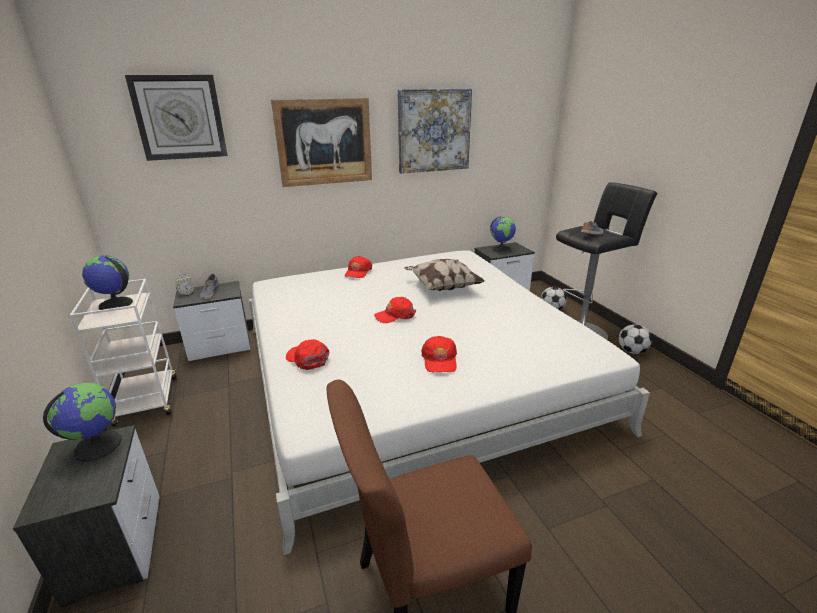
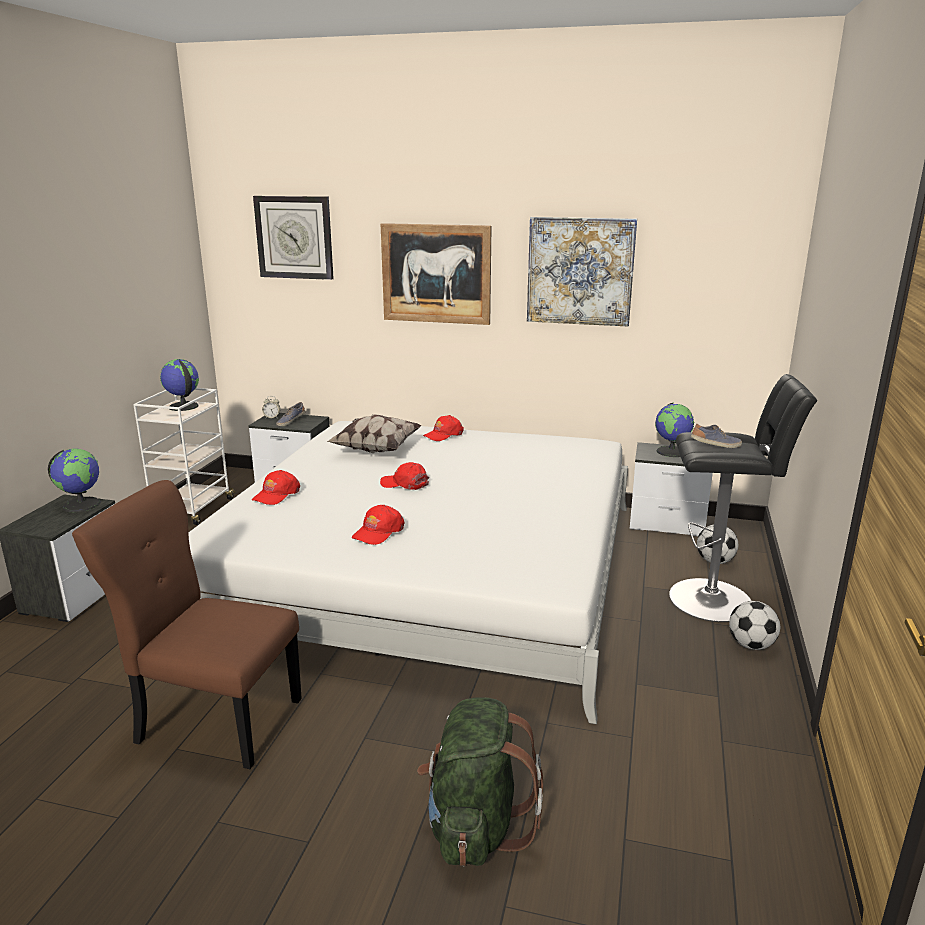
camera: 35 degrees right, 5 degrees down
red cap [286,339,329,370] -> red cap turned 135 degrees counterclockwise [252,470,300,505]
pillow [404,259,485,291] -> pillow moved to [327,414,422,453]
none -> green backpack [417,698,543,867]

